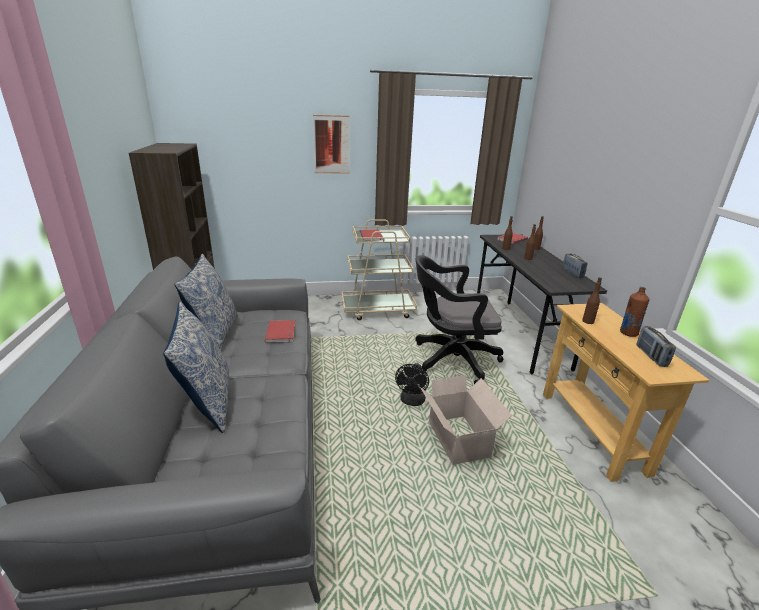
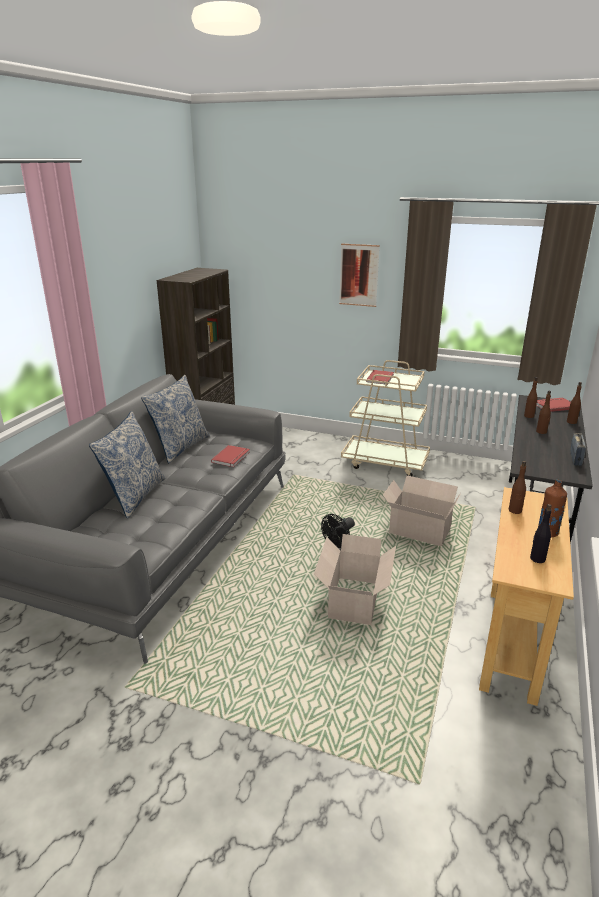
camera: 30 degrees right, 0 degrees up
black office chair [415,255,503,384] -> cardboard box [383,475,461,547]
radio [636,326,676,367] -> black bottle [530,504,552,563]

